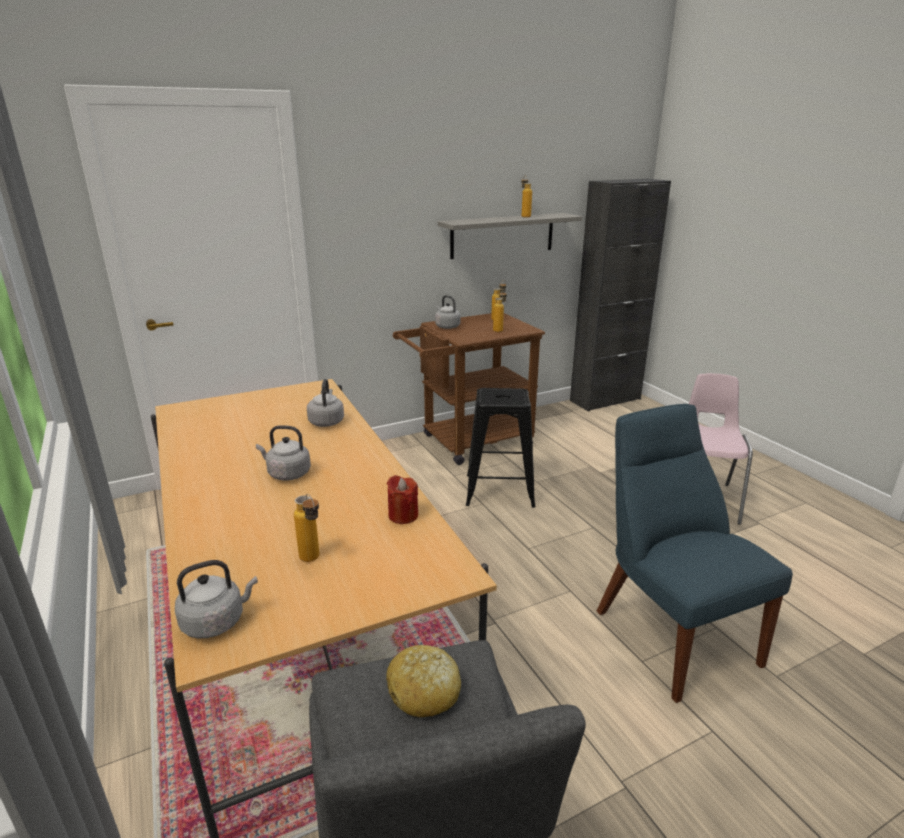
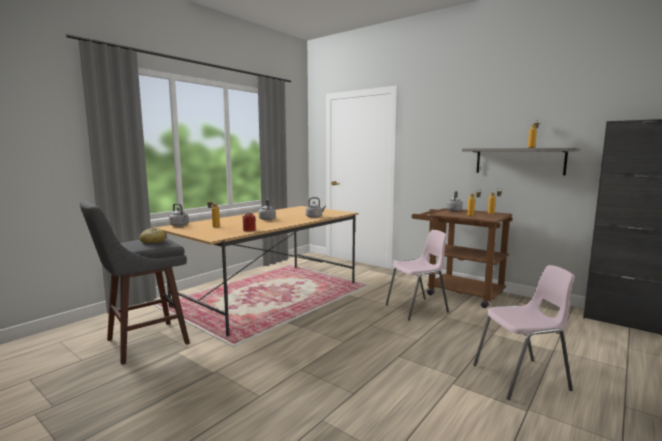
camera: 65 degrees right, 15 degrees down
black stool [466,388,536,508] -> pink chair [386,230,449,321]
blue chair [597,404,793,703] -> none

